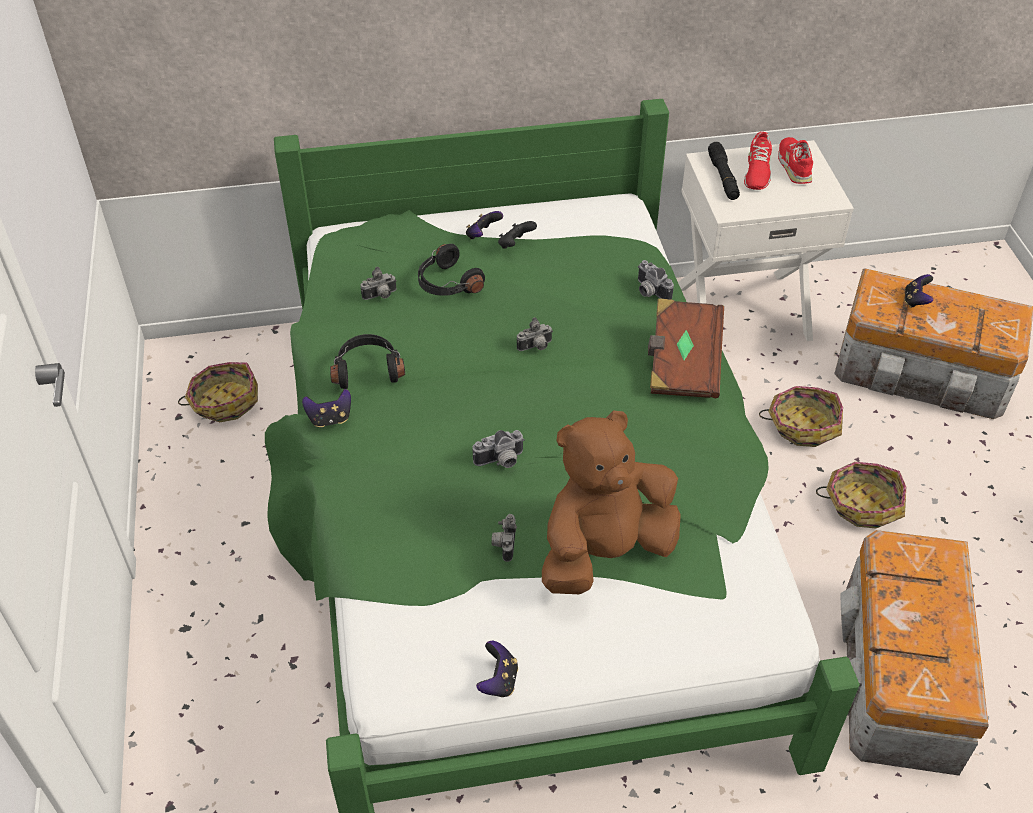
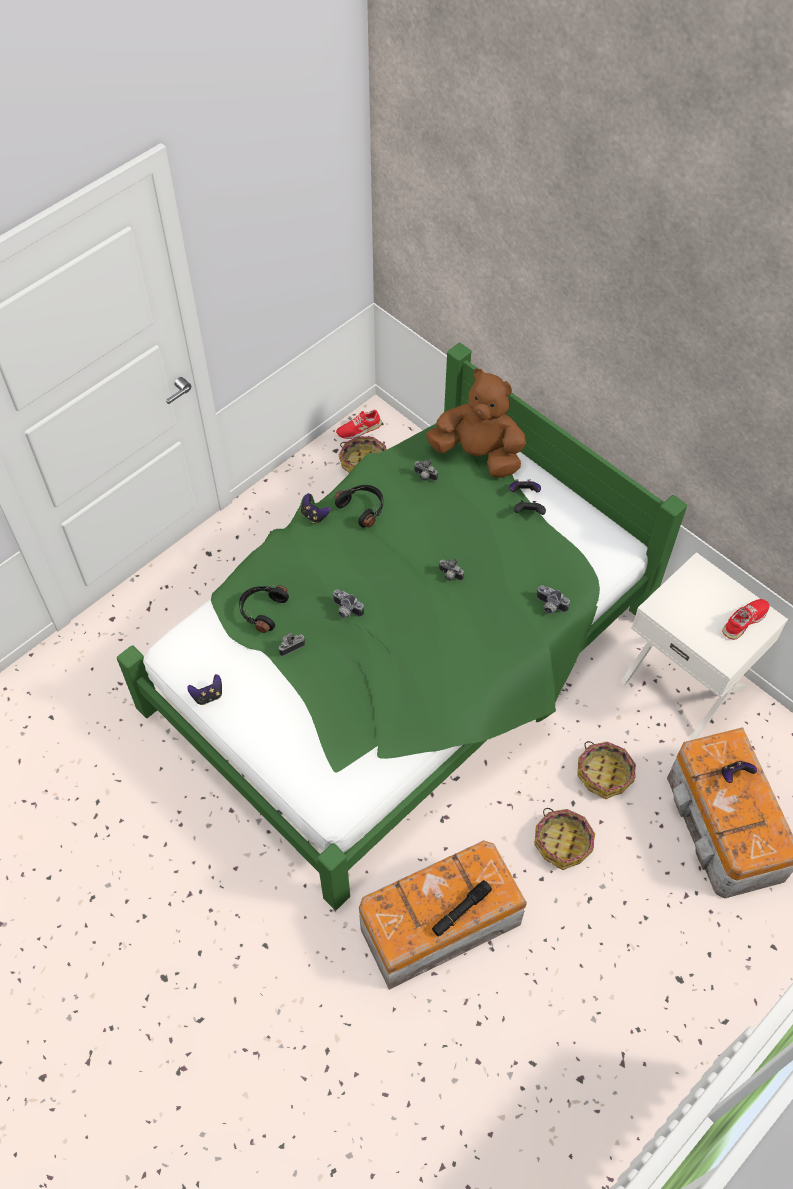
camera: 55 degrees right, 10 degrees up
black headphones [418,244,485,296] -> black headphones moved to [239,585,289,633]
brown plush toy [542,411,681,594] -> brown plush toy moved to [426,369,526,478]
camera [638,260,674,300] -> camera turned 75 degrees counterclockwise [537,585,570,614]
brown book [648,298,724,398] -> none
black flashlight [708,142,740,200] -> black flashlight moved to [432,880,492,937]
red shoe [744,132,772,190] -> red shoe moved to [336,410,382,439]

